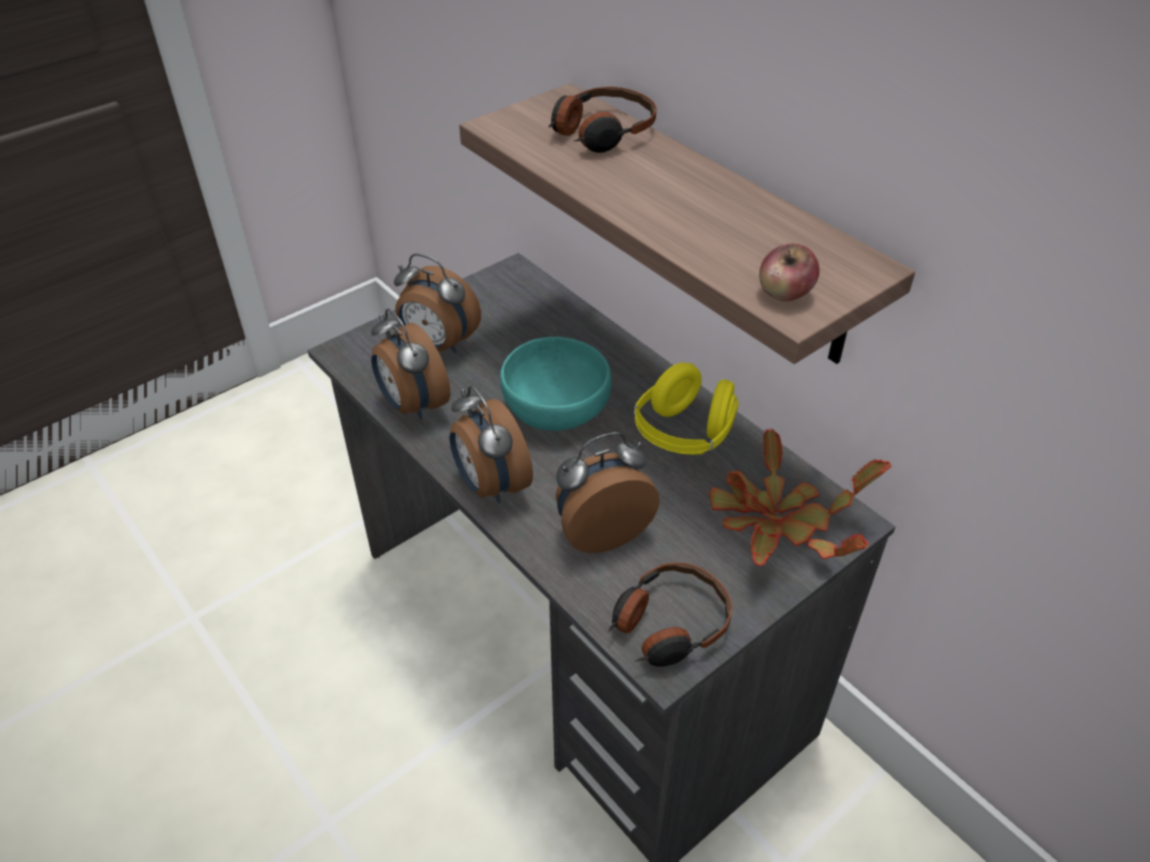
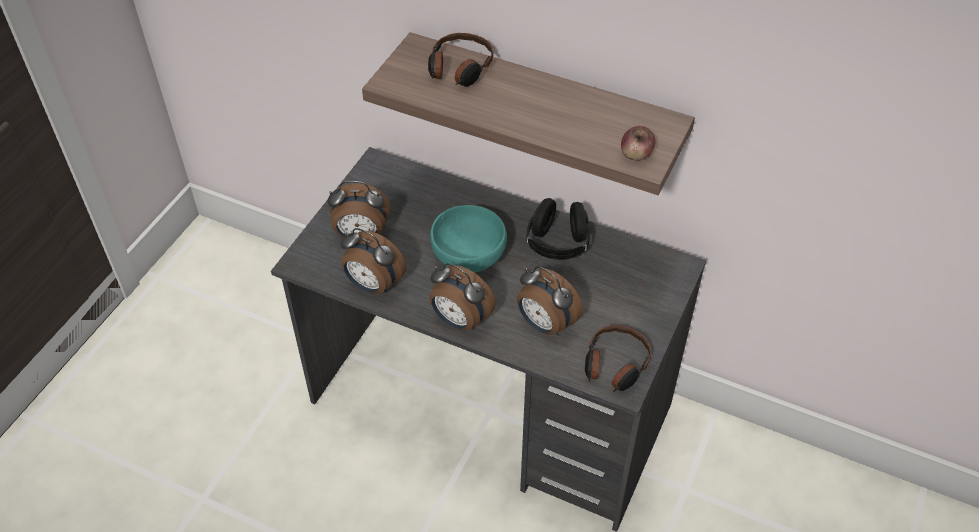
camera: 25 degrees left, 5 degrees up
alarm clock [556,432,660,553] -> alarm clock turned 90 degrees counterclockwise [517,266,583,336]
yellow headphones [634,363,739,455] -> black headphones [527,198,590,260]
potted plant [709,428,891,566] -> none

